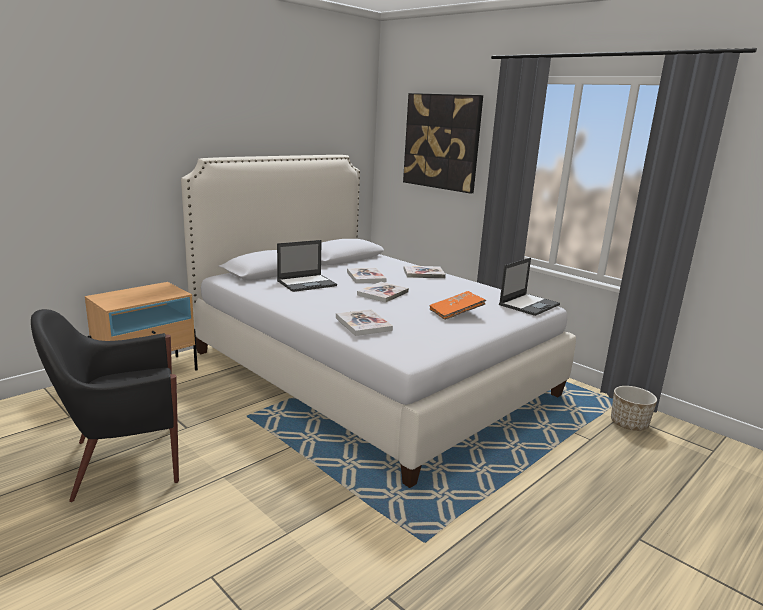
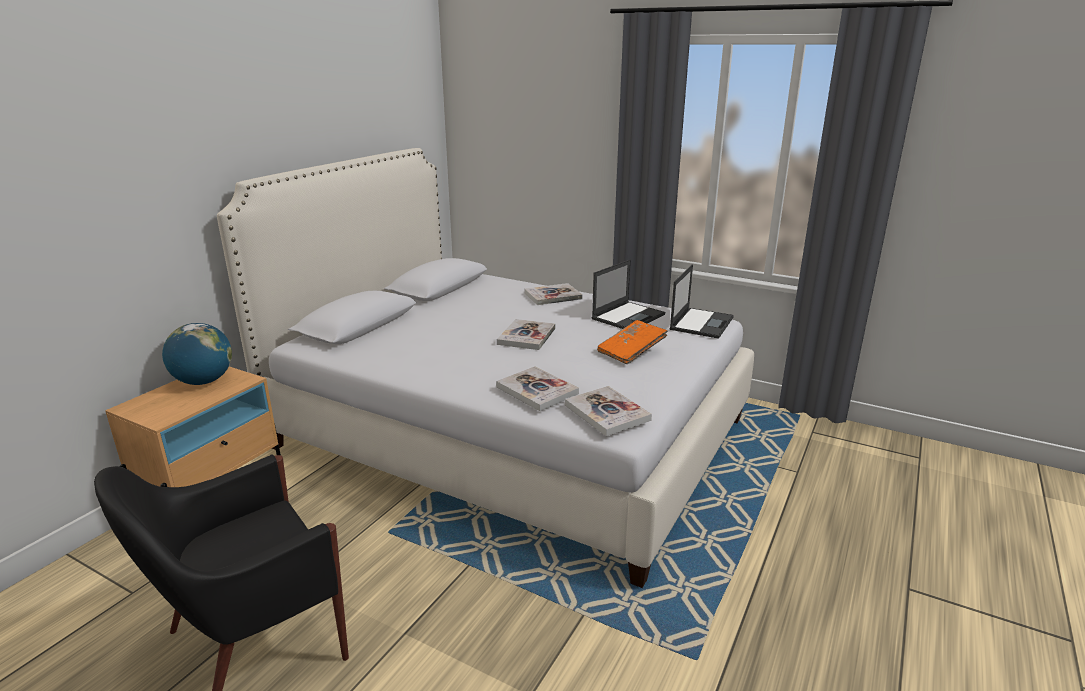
camera: 15 degrees left, 5 degrees up
laptop [277,240,337,292] -> laptop moved to [592,259,665,329]
book [347,268,387,283] -> book moved to [565,386,652,436]
picture [403,93,483,194] -> none
planter [611,386,657,431] -> none
none -> globe [162,323,232,385]

